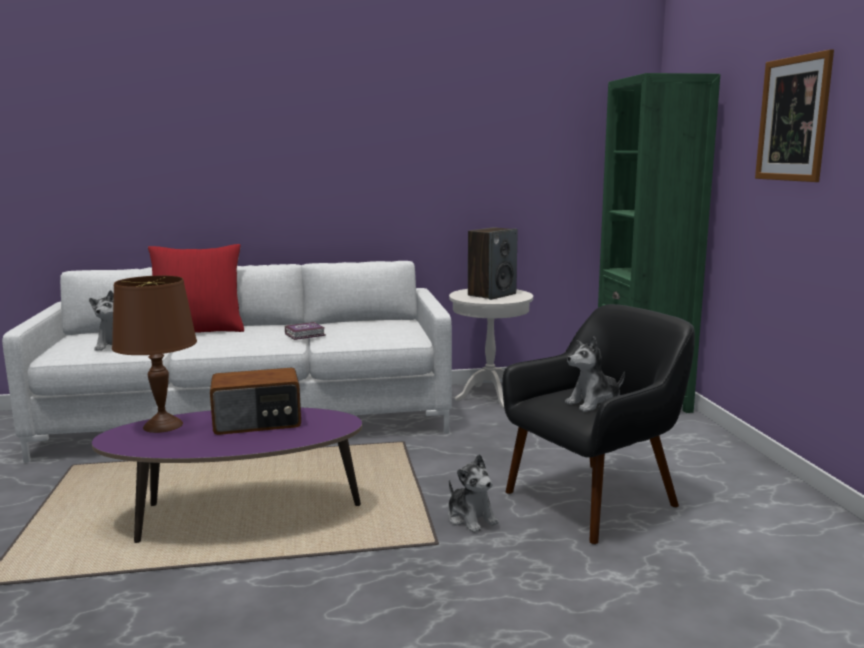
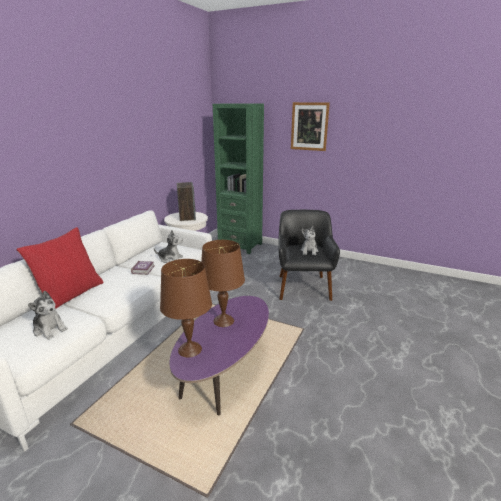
camera: 55 degrees left, 10 degrees up
radio [210,368,301,435] -> brown table lamp [201,240,245,327]
plush toy [448,454,499,533] -> plush toy moved to [154,230,183,263]

